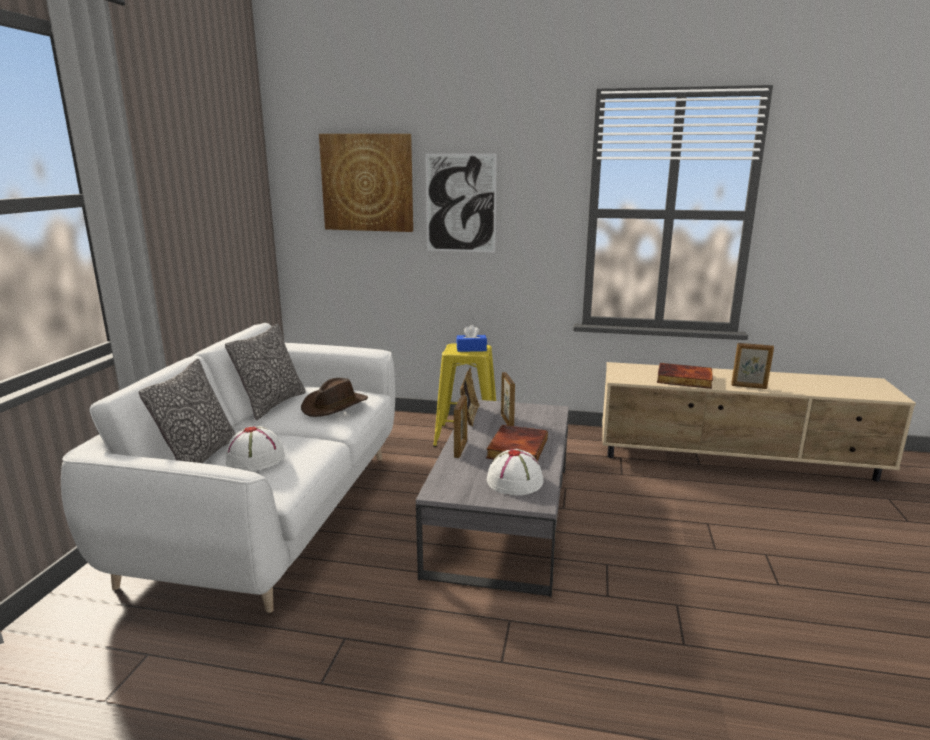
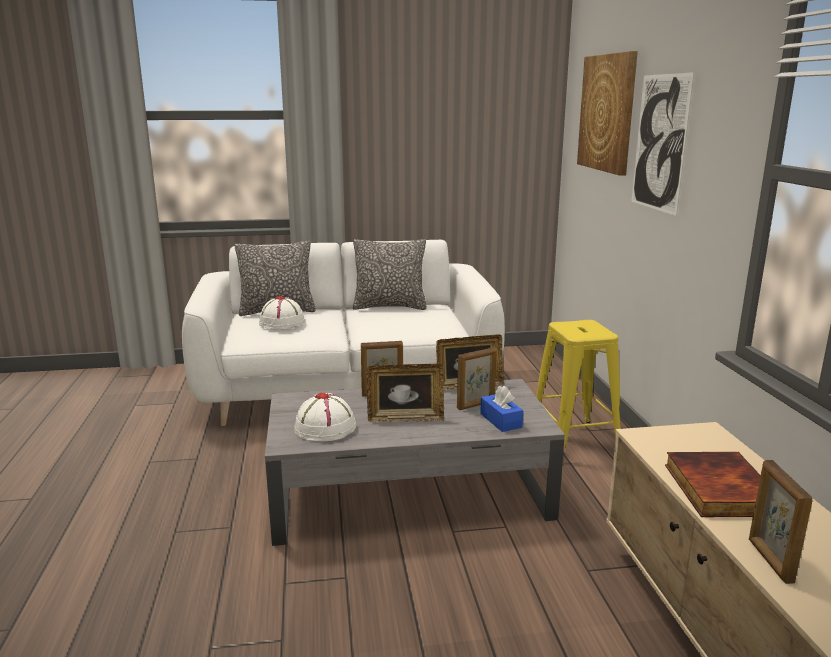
camera: 70 degrees right, 0 degrees up
brown hat [301,378,368,417] -> none
blue tissue box [456,325,487,352] -> blue tissue box moved to [480,386,523,432]
book [486,425,548,461] -> picture frame [366,364,444,423]

